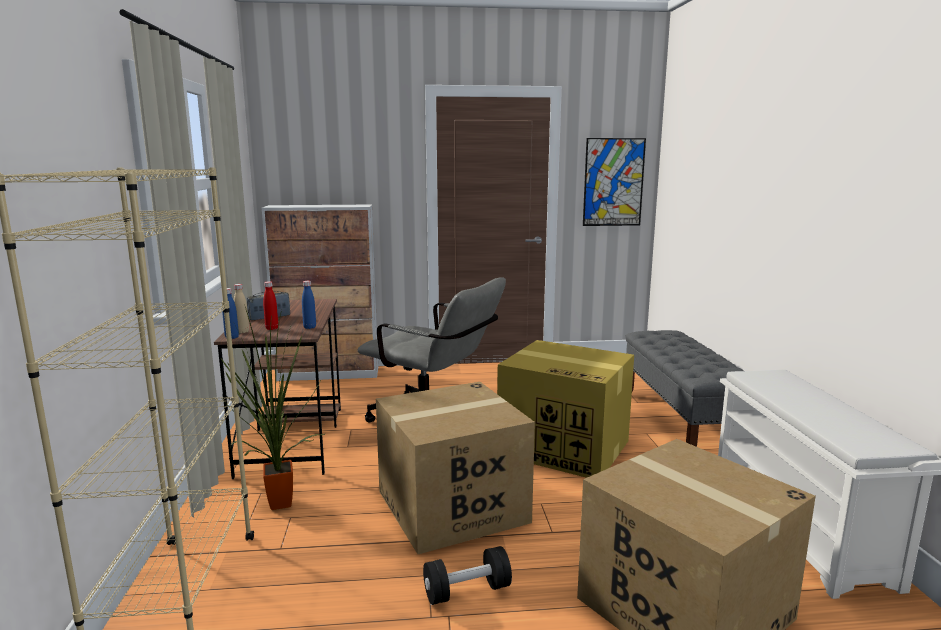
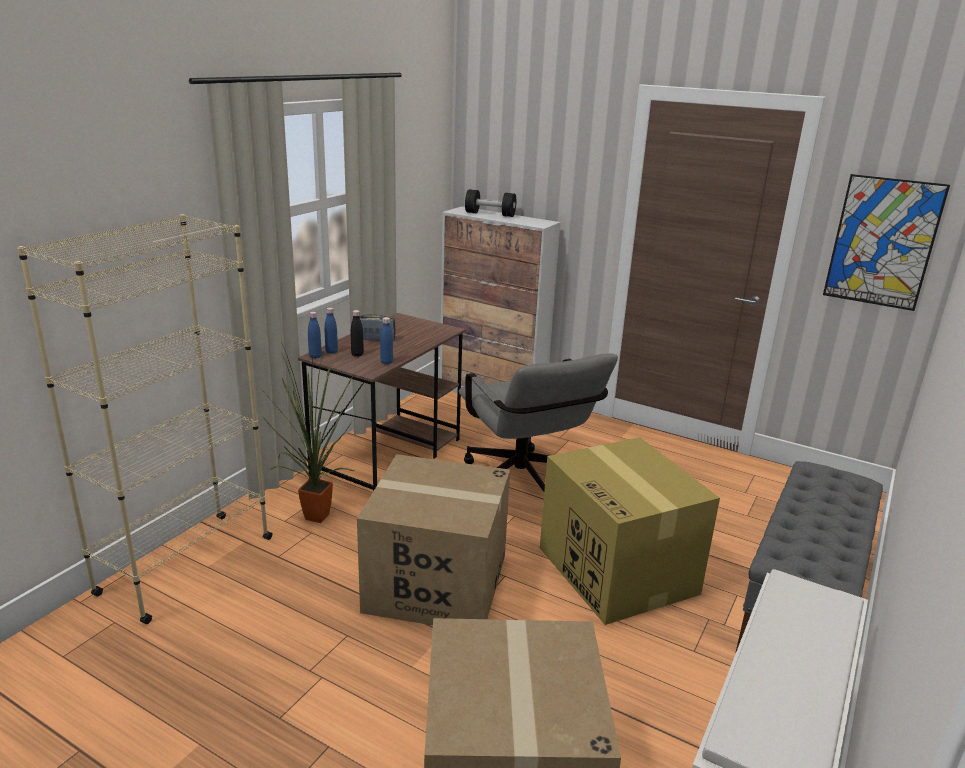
camera: 35 degrees right, 10 degrees up
beige bottle [234,284,249,333] -> blue bottle [324,307,338,354]
red bottle [263,281,278,330] -> black bottle [351,310,364,357]
black dumbbell [423,546,512,605] -> black dumbbell moved to [465,189,516,217]

